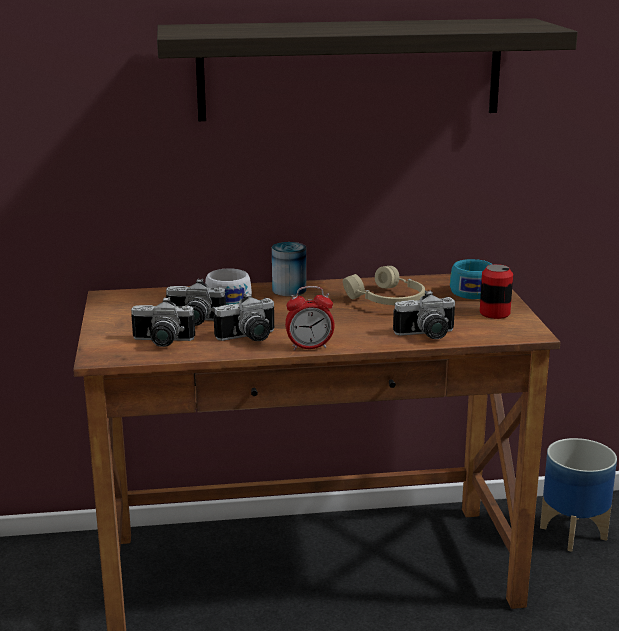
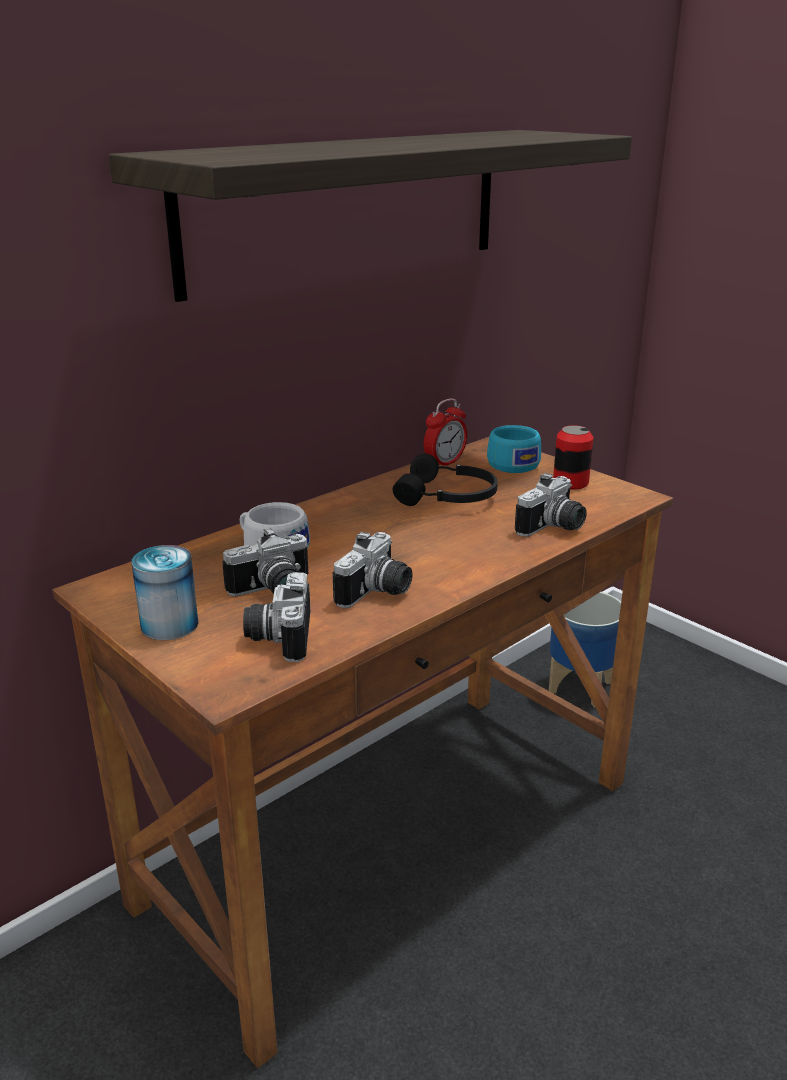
camera: 35 degrees left, 5 degrees up
camera [131,297,195,347] -> camera turned 120 degrees clockwise [243,572,310,662]
can [272,242,306,296] -> can moved to [132,545,199,640]
alarm clock [285,286,335,350] -> alarm clock moved to [424,398,467,466]
beige headphones [343,266,425,305] -> black headphones [393,454,498,506]

